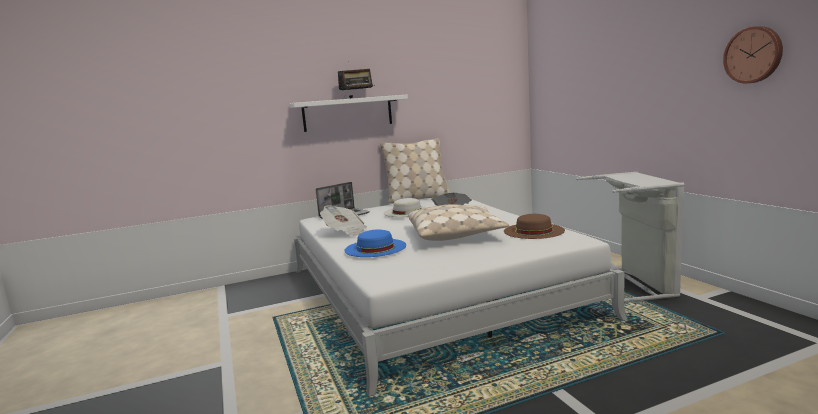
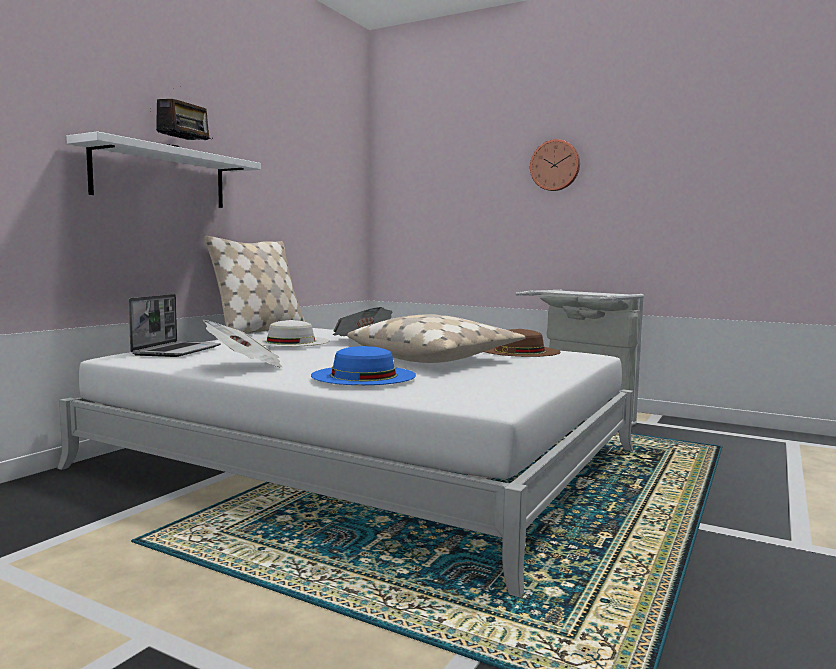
camera: 40 degrees left, 5 degrees down
wall clock [723,26,783,84] -> wall clock moved to [530,139,580,191]

